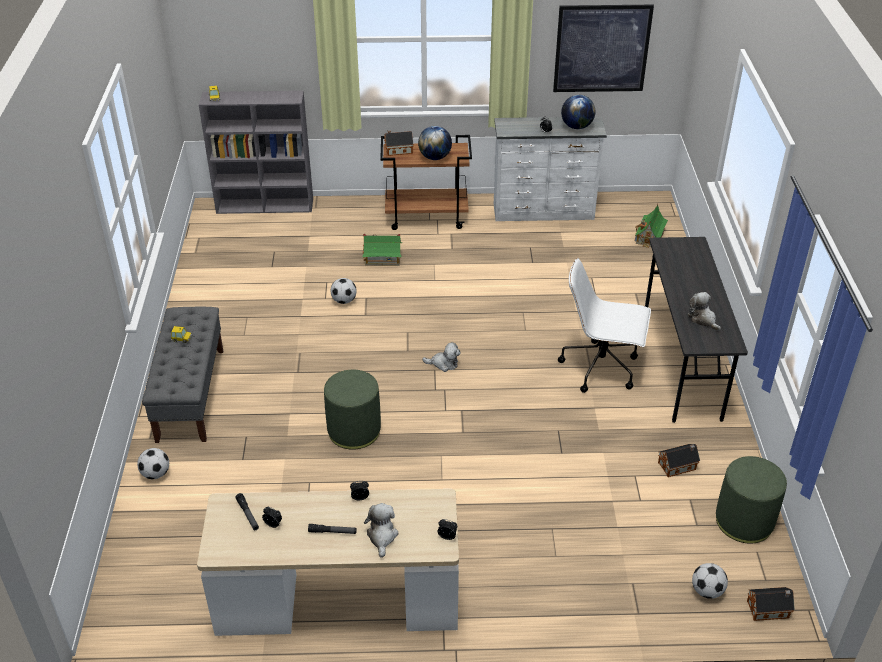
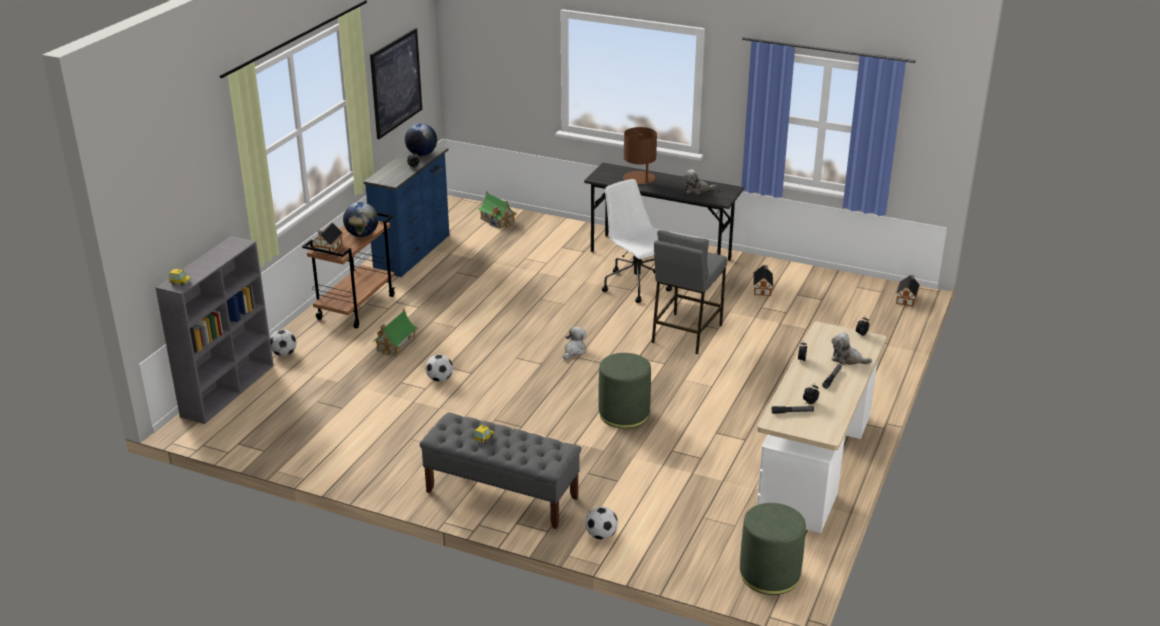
camera: 65 degrees left, 10 degrees down
white dresser [494,117,607,221] -> blue dresser [364,146,449,277]
white office chair [558,258,651,393] -> white office chair turned 105 degrees clockwise [602,179,672,303]
football [692,563,728,599] -> football moved to [270,330,297,356]
green ottoman [716,456,787,544] -> green ottoman moved to [740,503,806,595]
none -> brown table lamp [623,127,657,185]
none -> grey stool [652,230,727,355]

